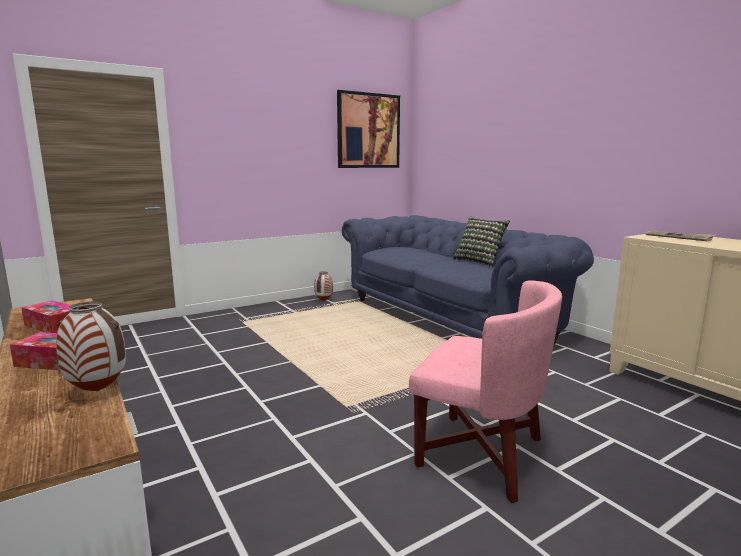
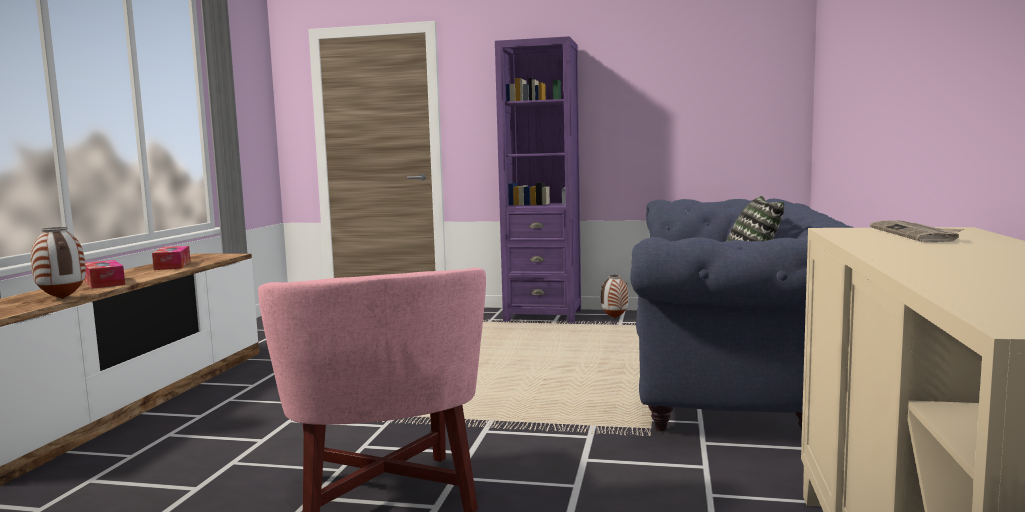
camera: 45 degrees right, 5 degrees down
picture [337,90,400,168] -> none
none -> purple bookcase [495,36,581,323]

